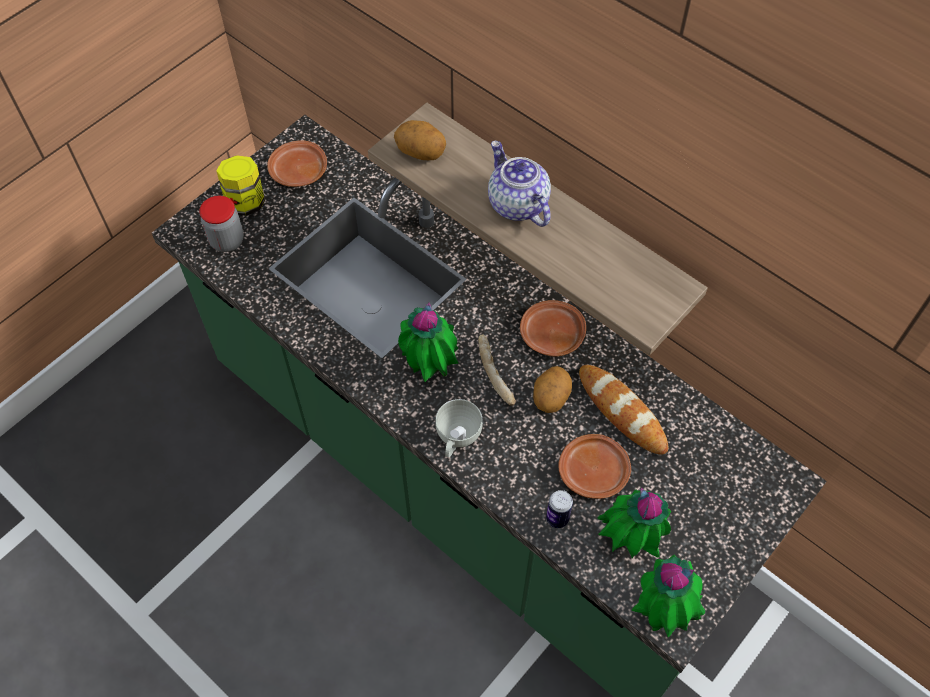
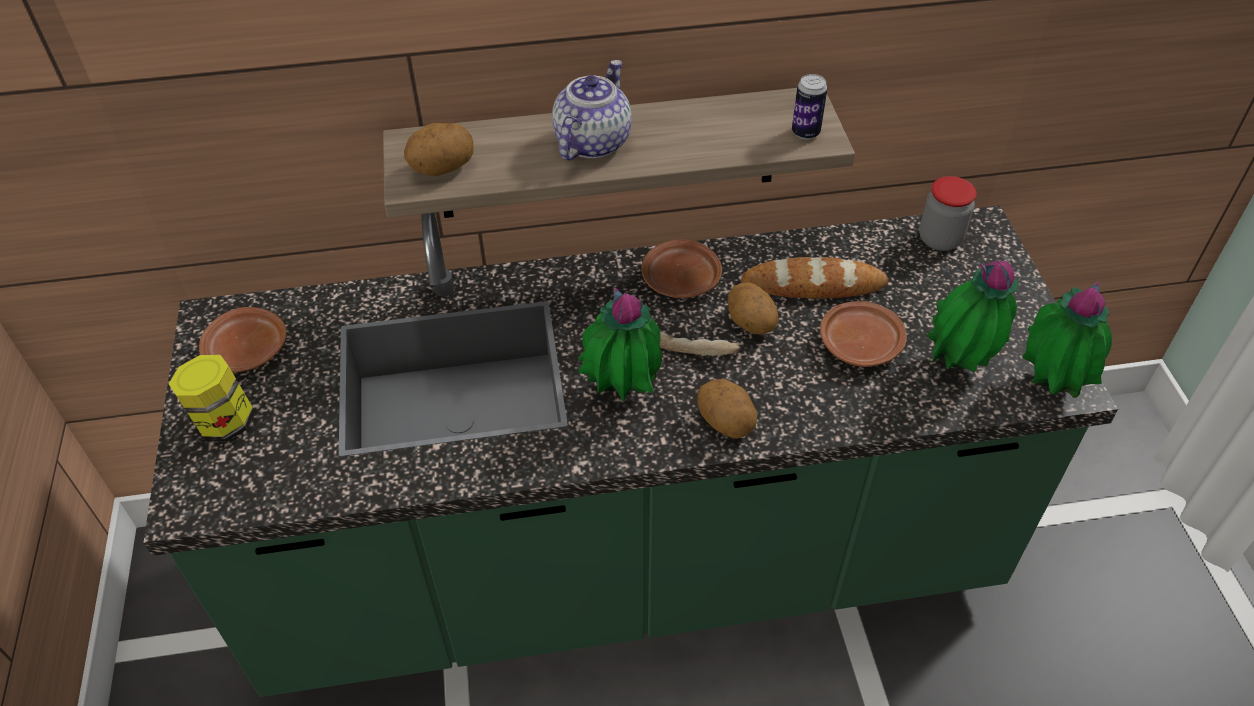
camera: 50 degrees left, 10 degrees down
jar [199,196,244,252] -> jar moved to [919,176,977,251]
white cup [435,399,483,457] -> potato [697,379,757,439]
teapot [488,141,551,227] -> teapot turned 105 degrees clockwise [552,60,632,160]
can [546,490,573,528] -> can moved to [792,74,828,139]

